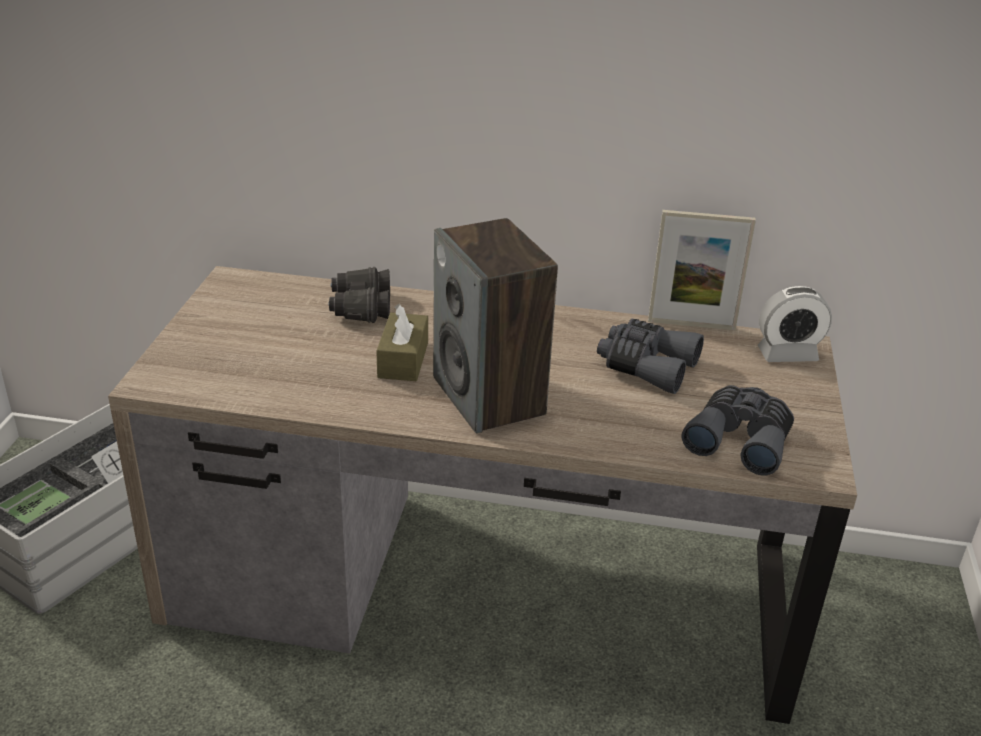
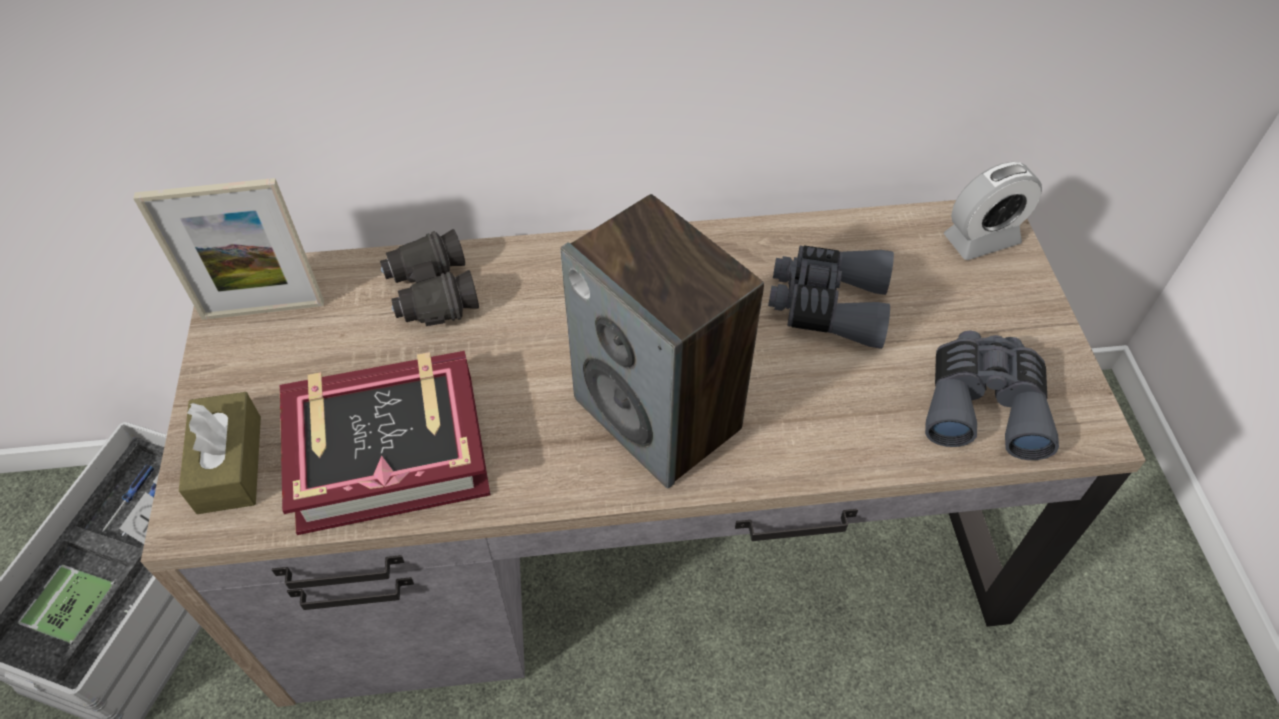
camera: 15 degrees left, 20 degrees up
brown tissue box [376,304,428,381] -> brown tissue box moved to [179,392,261,514]
picture frame [648,210,756,330] -> picture frame moved to [133,178,324,320]
none -> book [280,351,491,535]

